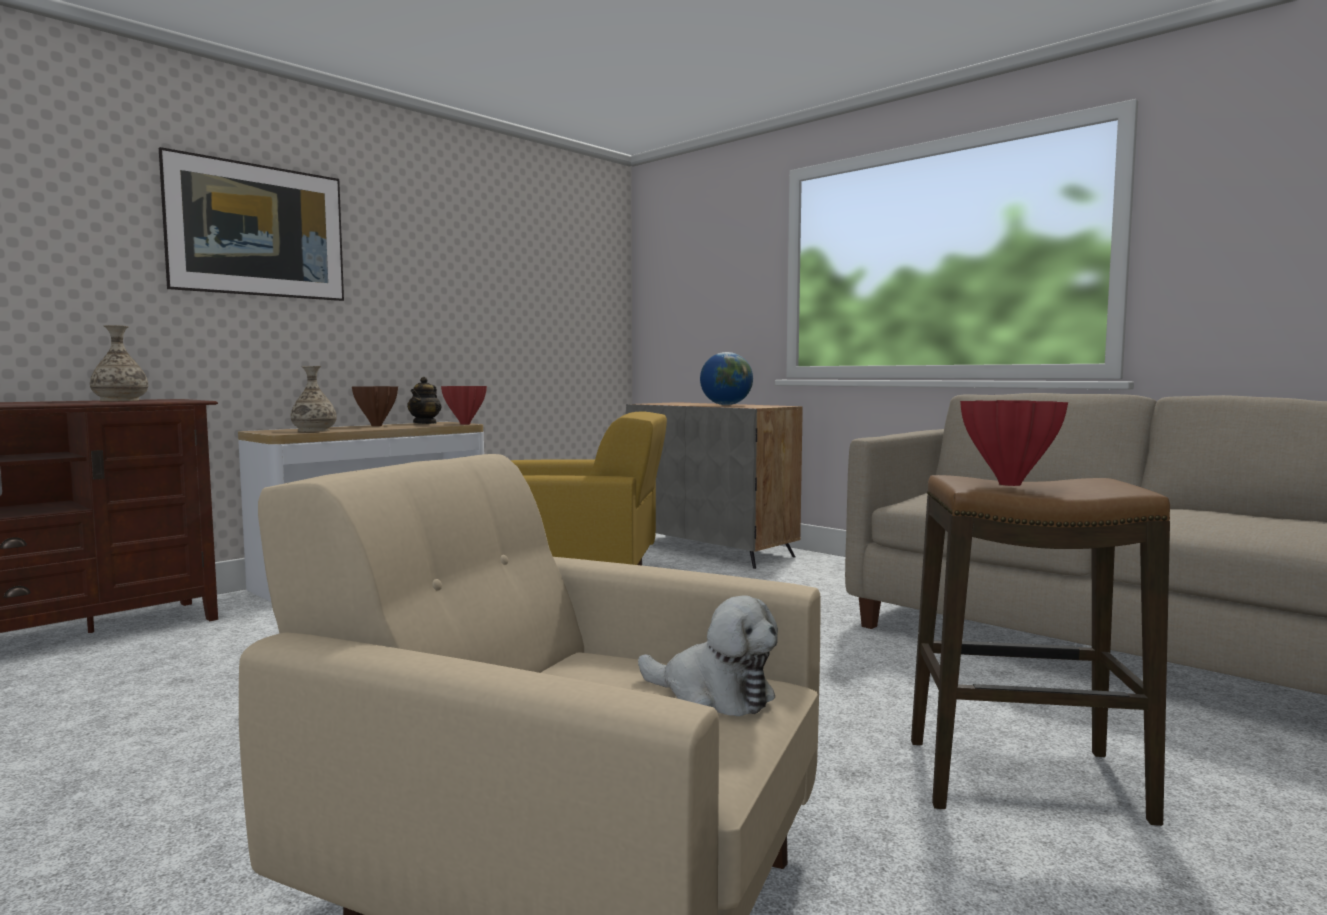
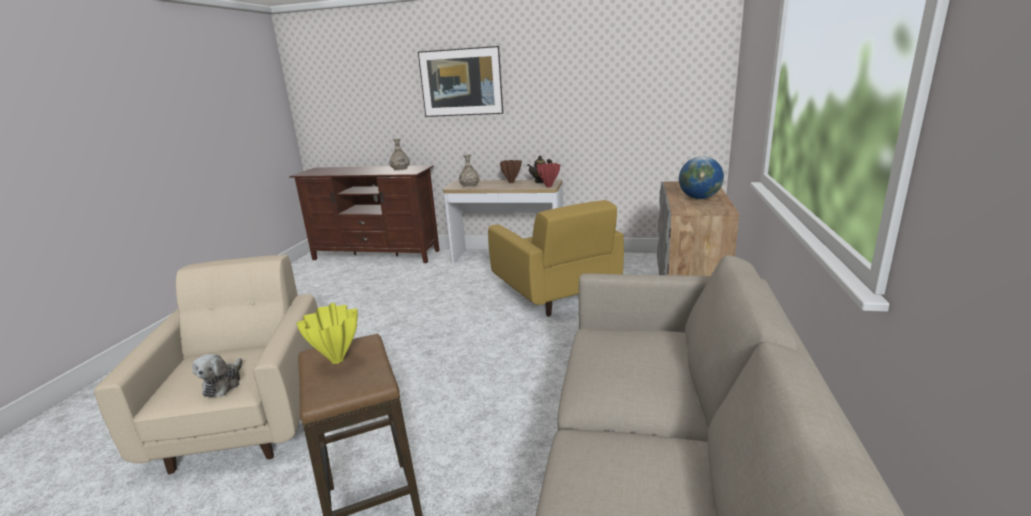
camera: 60 degrees right, 15 degrees up
red vase [960,400,1068,486] -> yellow vase [296,303,358,364]

